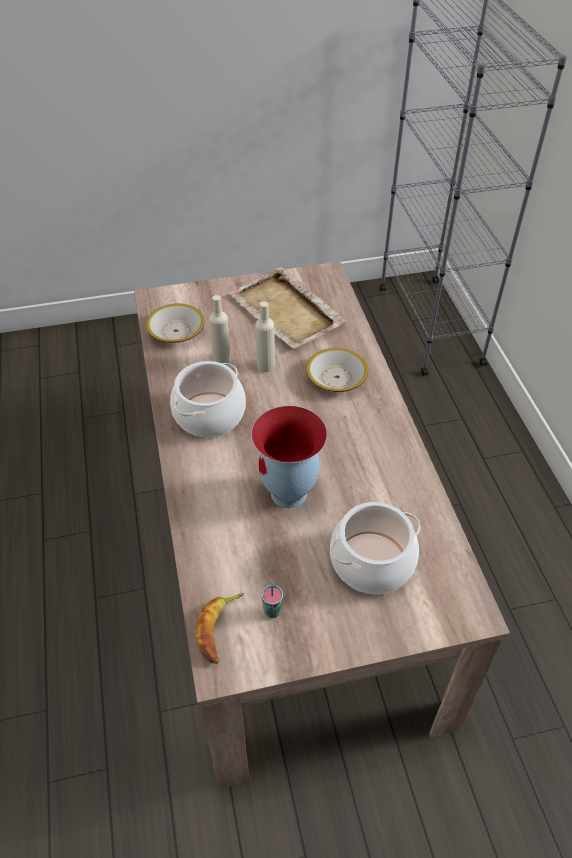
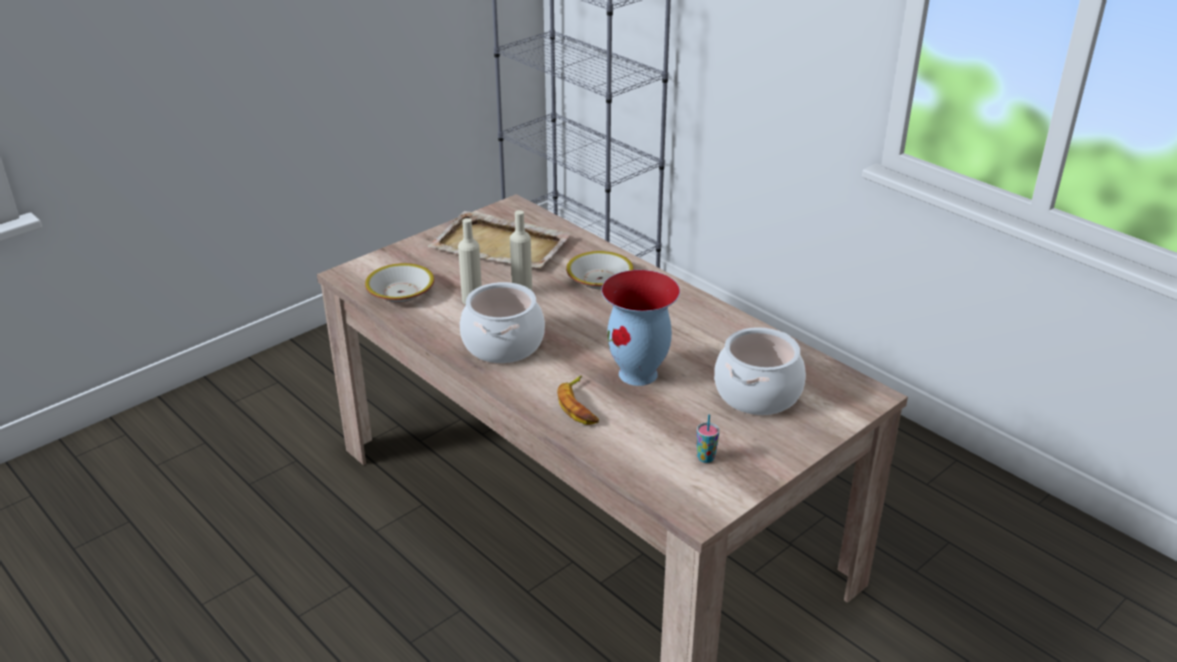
camera: 30 degrees left, 15 degrees down
banana [196,593,244,664] -> banana moved to [557,376,599,425]

